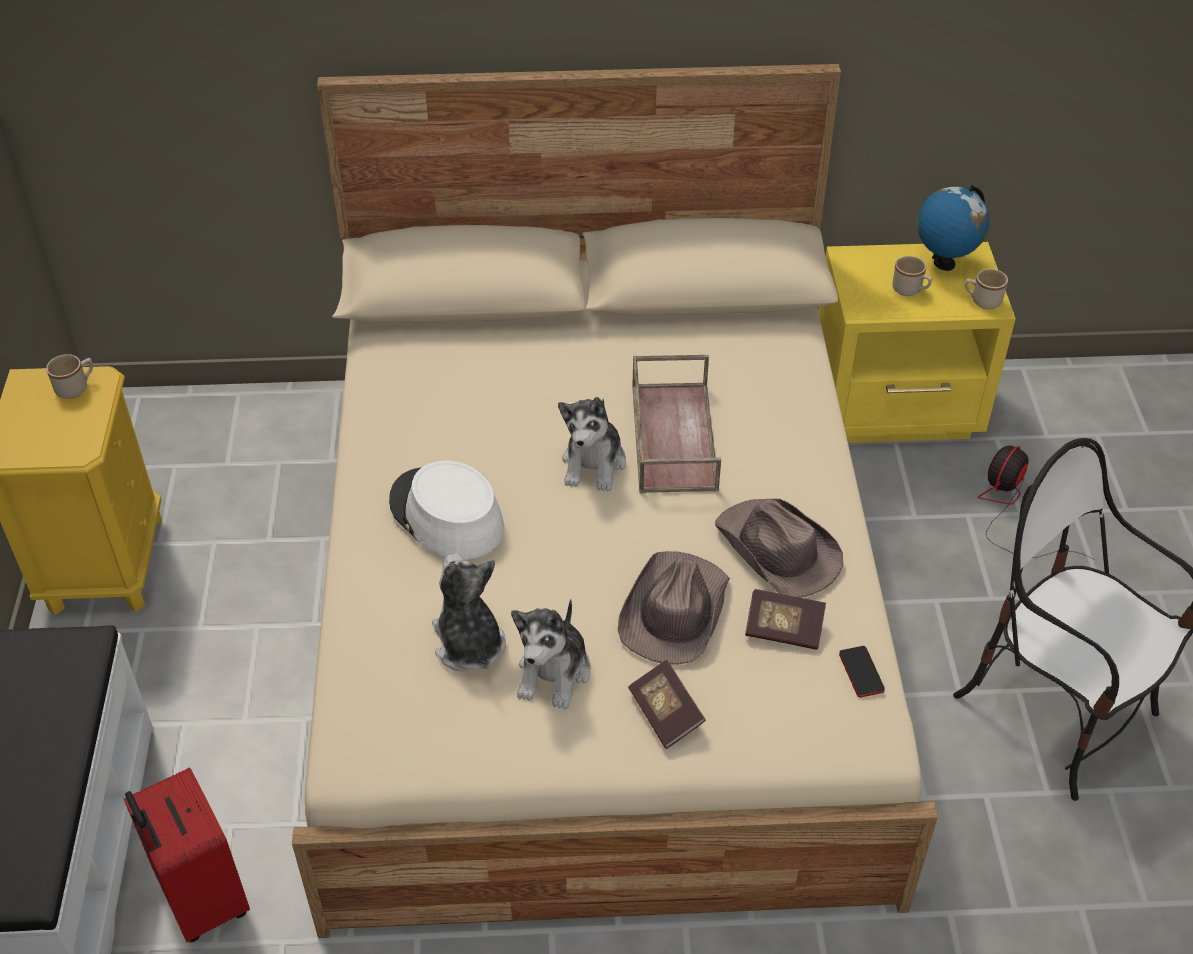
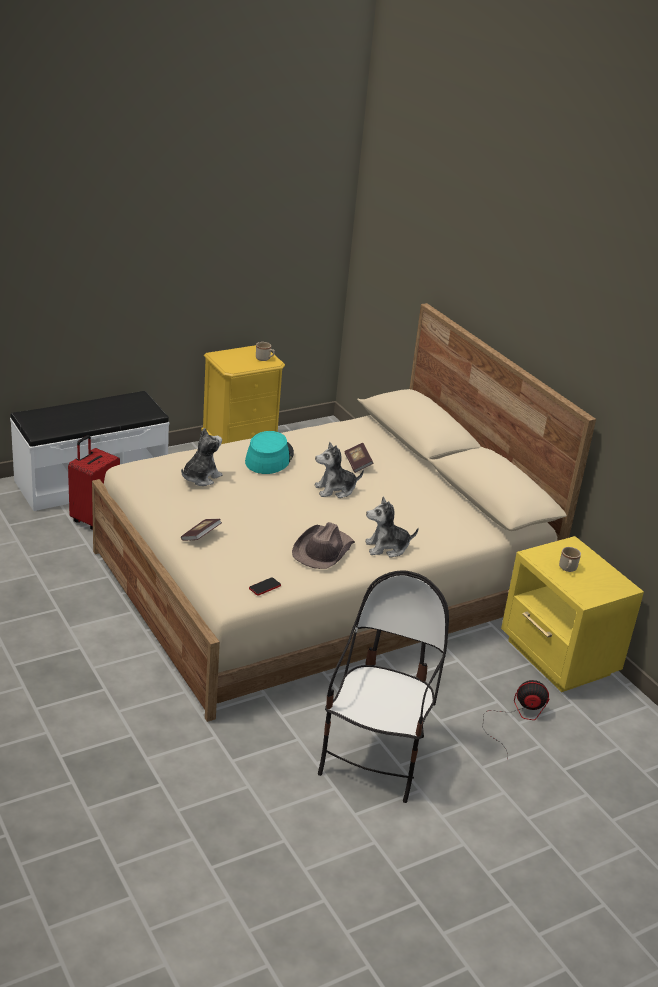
camera: 60 degrees right, 15 degrees down
white hat [389,460,504,559] -> turquoise hat [245,431,294,474]
plush toy [511,599,591,710] -> plush toy moved to [365,497,419,558]
brown hat [618,551,730,664] -> none
brown tray [632,355,721,493] -> none
book [745,589,826,650] -> book moved to [344,443,373,473]
globe [917,185,989,271] -> none
beige mug [965,269,1008,309] -> none

